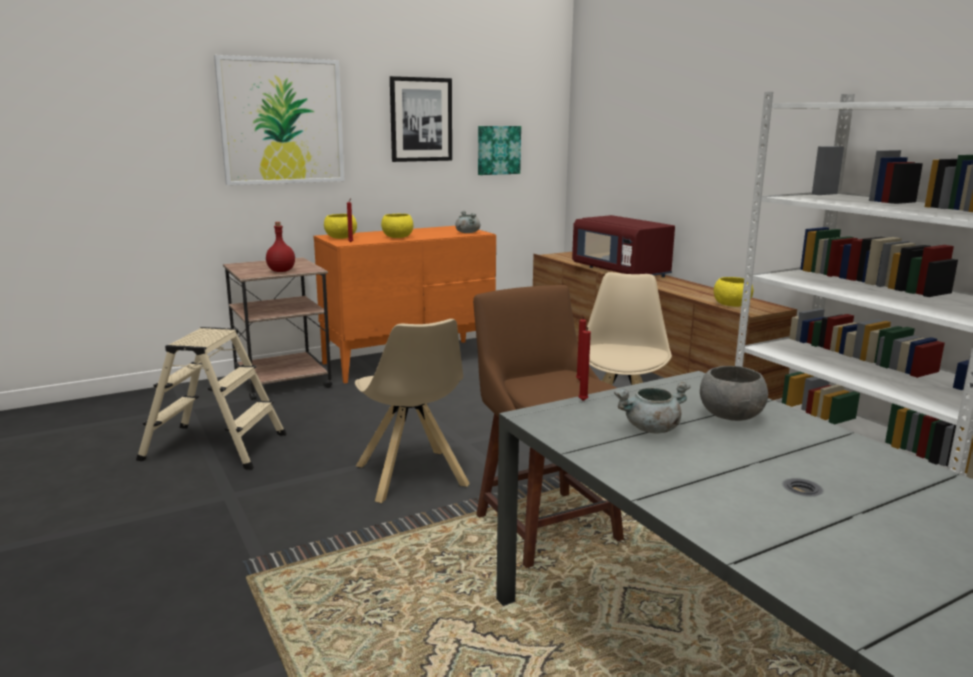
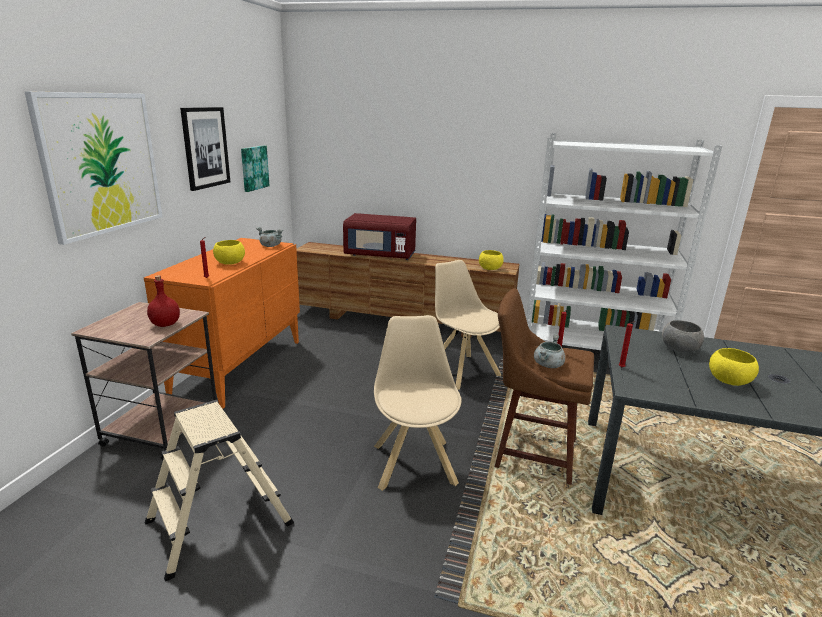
camera: 45 degrees left, 5 degrees up
yellow bowl [324,214,357,239] -> yellow bowl moved to [709,348,759,386]
beige chair [355,319,470,503] -> beige chair turned 120 degrees counterclockwise [374,315,462,491]
grey cooking pot [614,382,691,433] -> grey cooking pot moved to [534,334,565,368]

